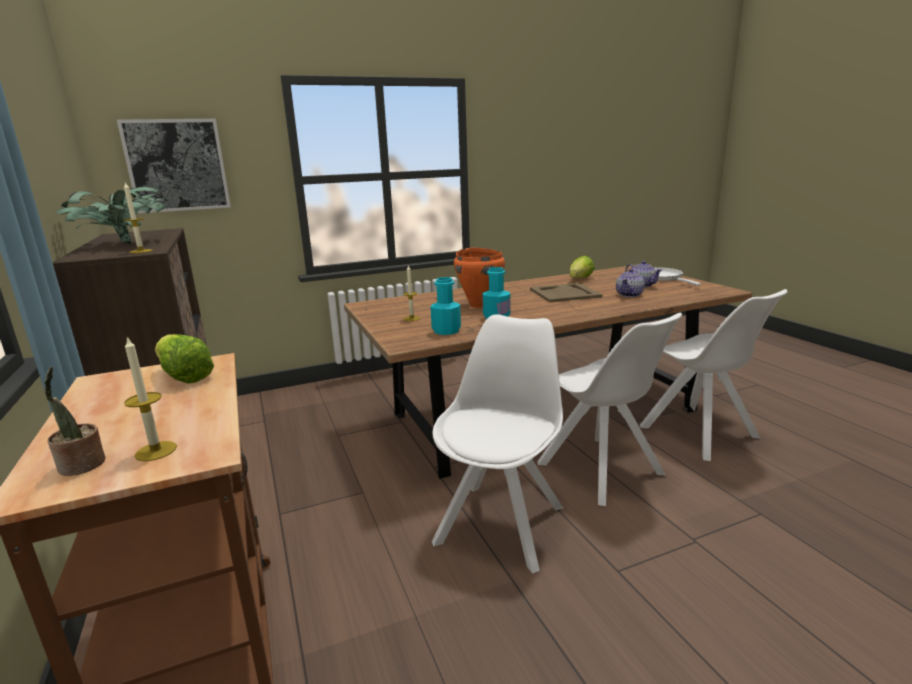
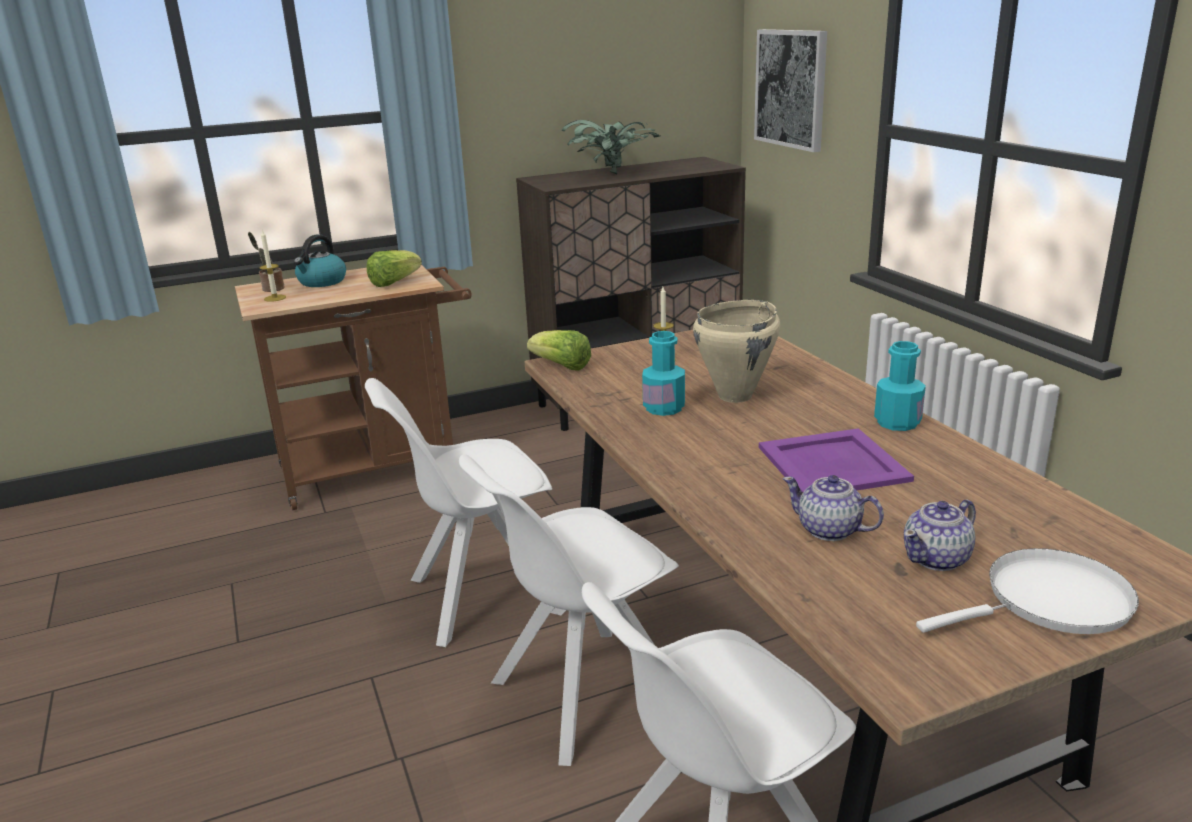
camera: 90 degrees right, 5 degrees up
candle [124,183,153,253] -> none
turquoise bottle [430,277,461,335] -> turquoise bottle moved to [874,341,926,431]
white chair [432,314,563,574] -> white chair turned 135 degrees clockwise [365,378,566,647]
orange cooking pot [454,248,505,308] -> beige cooking pot [693,300,780,403]
beige tray [530,283,603,302] -> purple tray [759,428,914,492]
lettuce [569,256,595,278] -> lettuce moved to [527,330,591,371]
none -> kettle [294,235,346,287]

